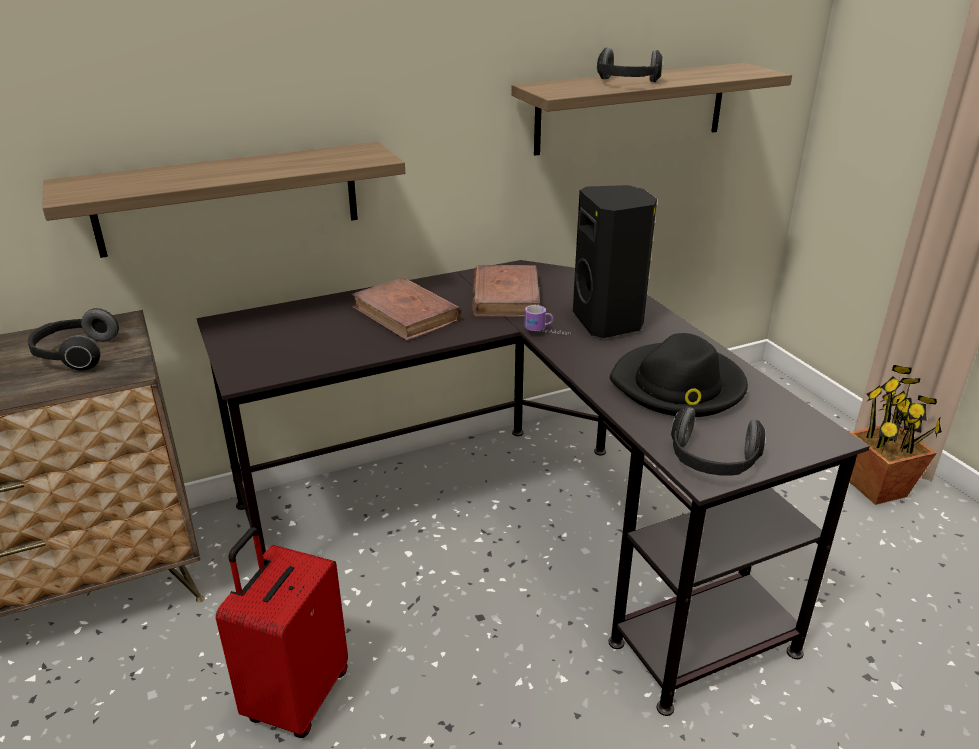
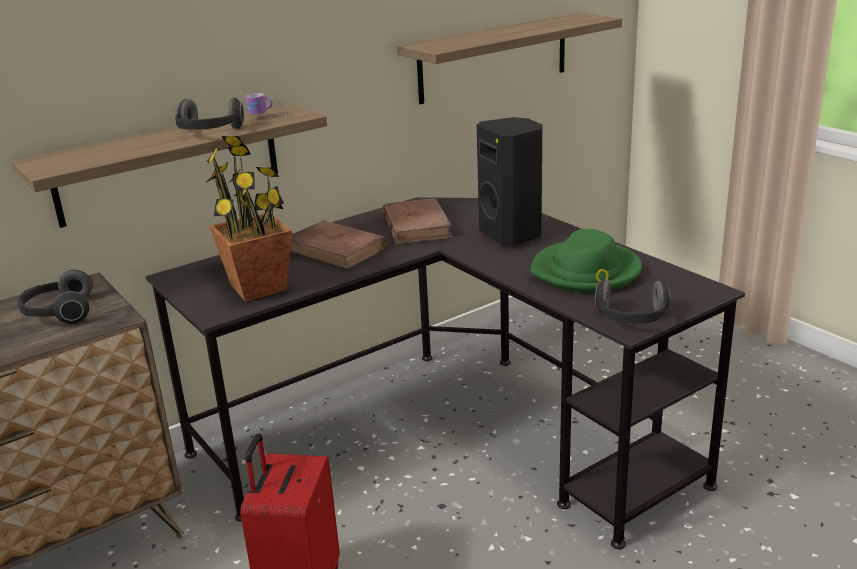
camera: 10 degrees left, 5 degrees down
mug [524,305,571,335] -> mug moved to [246,93,290,117]
headphones [597,48,663,82] -> headphones moved to [175,98,244,130]
black hat [610,333,748,417] -> green hat [530,229,642,293]
potted plant [850,365,942,505] -> potted plant moved to [207,136,292,302]

